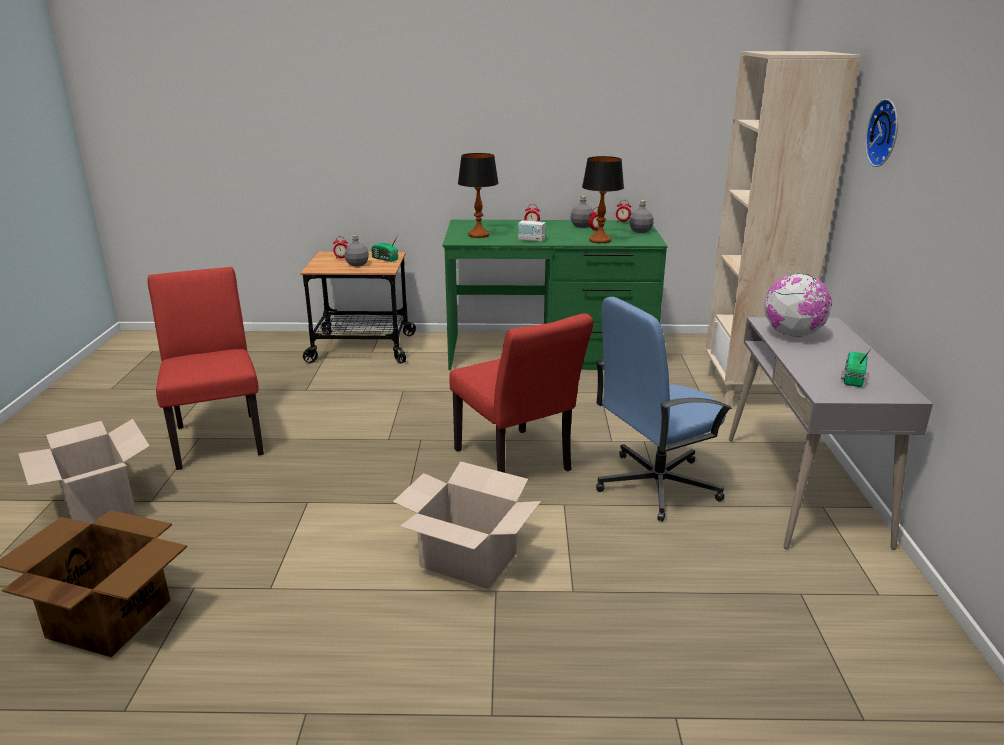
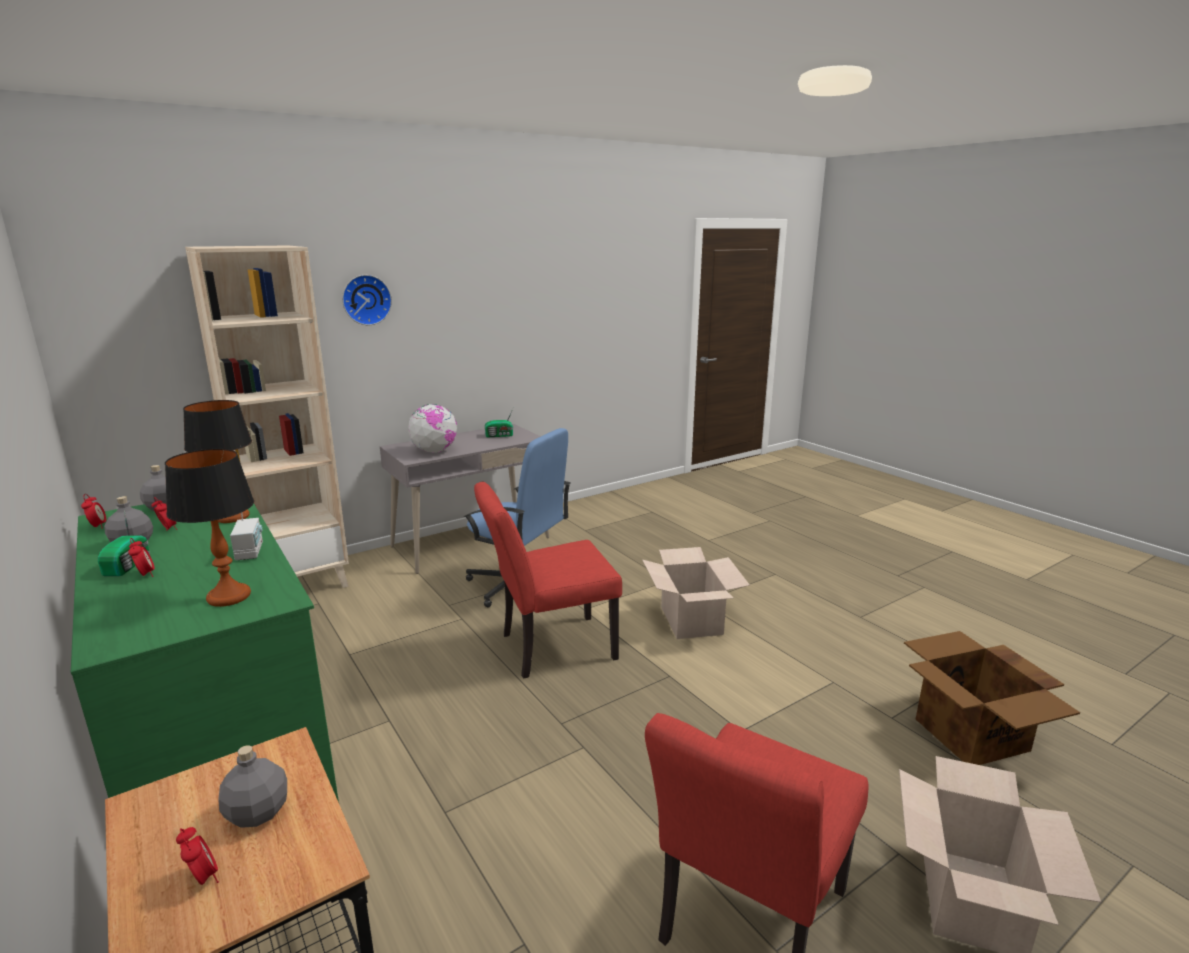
camera: 125 degrees left, 5 degrees down
radio [371,234,399,262] -> radio moved to [98,510,150,576]
red chair [449,313,593,473] -> red chair turned 135 degrees counterclockwise [474,482,622,678]

